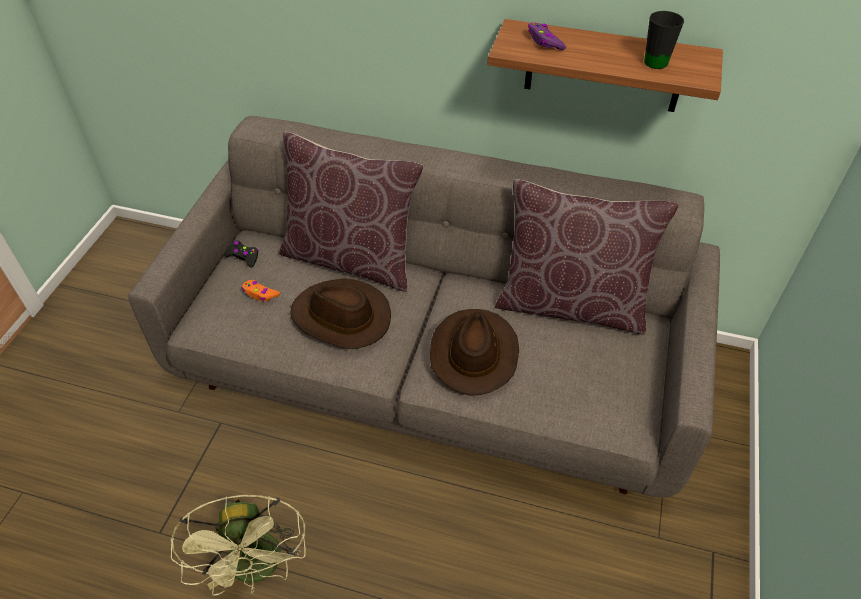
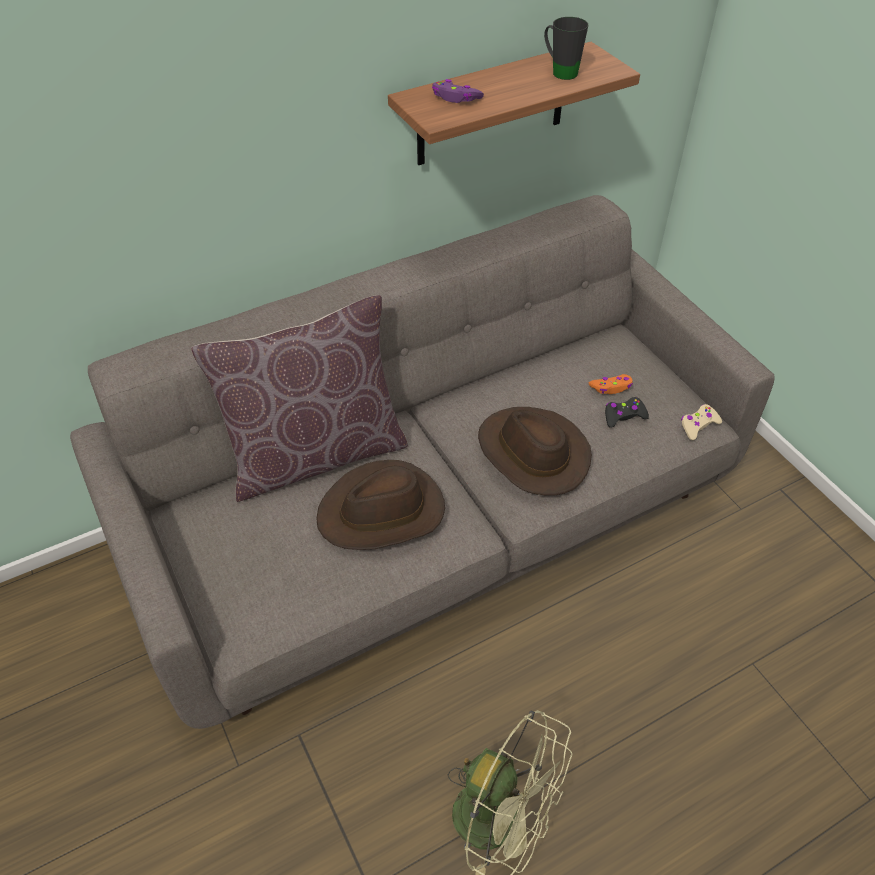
camera: 45 degrees left, 0 degrees up
black game controller [224,240,259,268] -> black game controller moved to [605,397,649,428]
orange game controller [241,280,280,301] -> orange game controller moved to [589,374,633,394]
brown pillow [495,180,679,335] -> none
none -> beige game controller [681,404,722,440]

